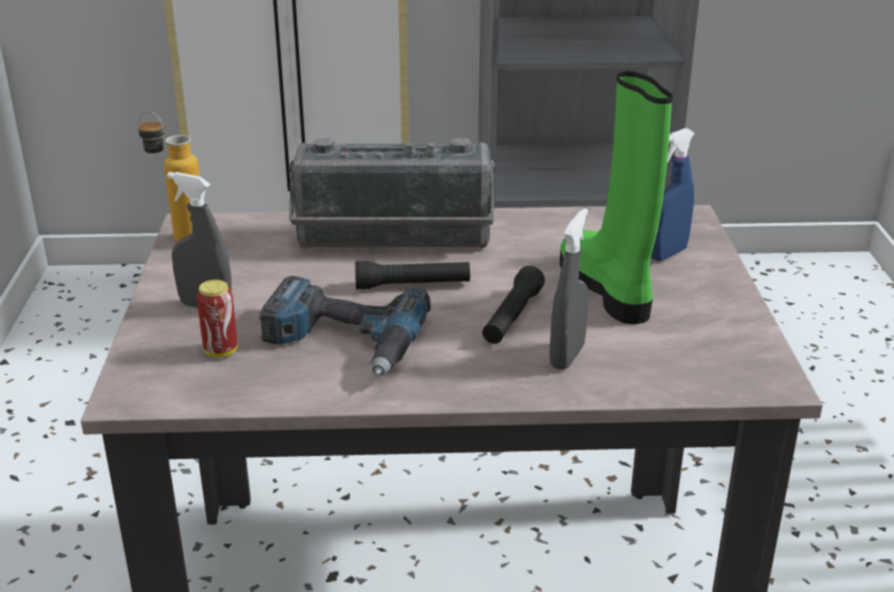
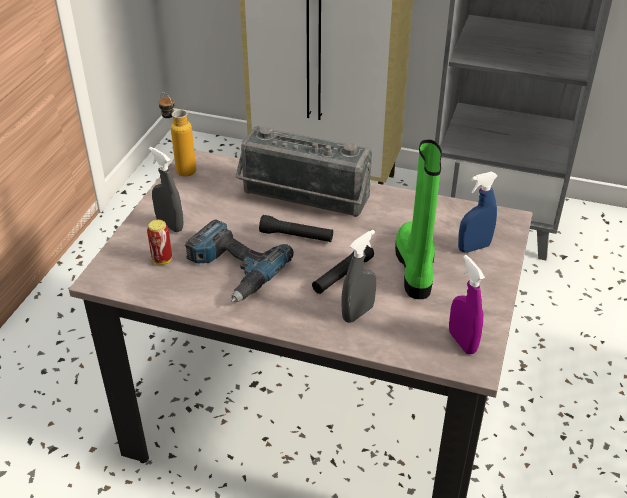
camera: 20 degrees right, 10 degrees up
none -> purple spray bottle [449,255,485,354]

